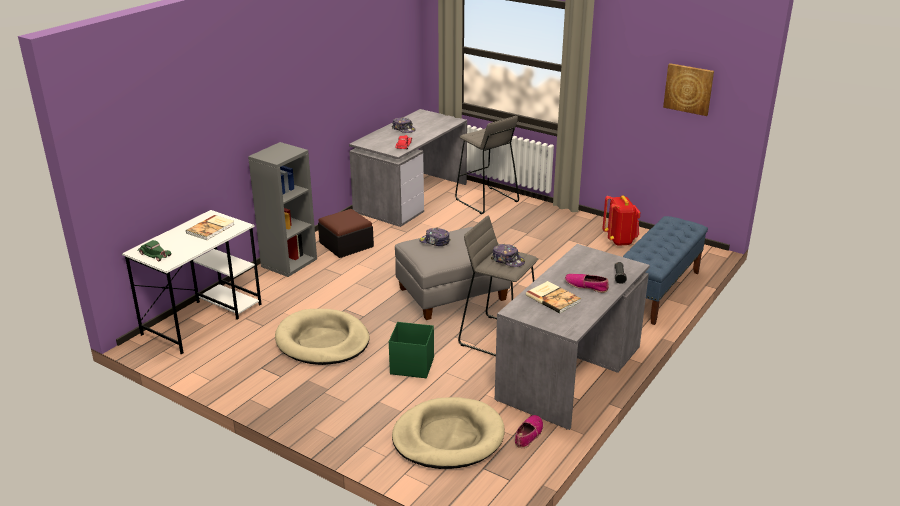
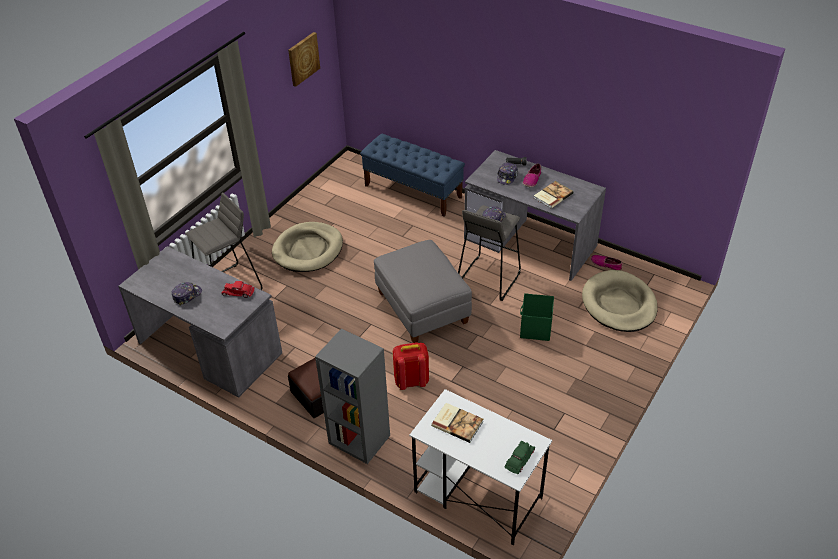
camera: 90 degrees left, 15 degrees up
beige dog bed [275,309,369,365] -> beige dog bed moved to [272,222,343,272]
cap [419,228,451,246] -> cap moved to [497,162,518,185]
red backpack [602,195,640,246] -> red backpack moved to [393,342,429,390]

